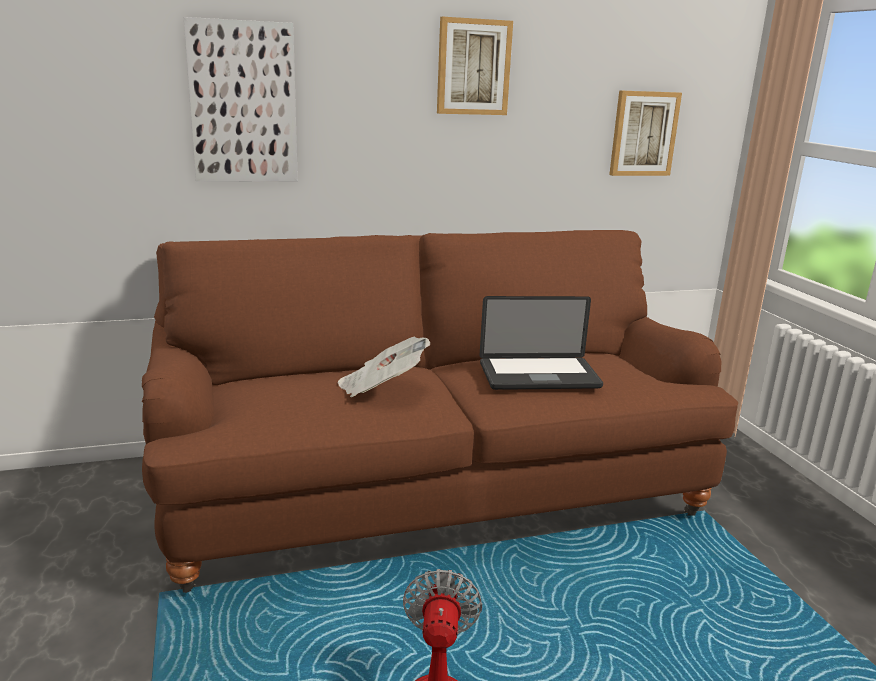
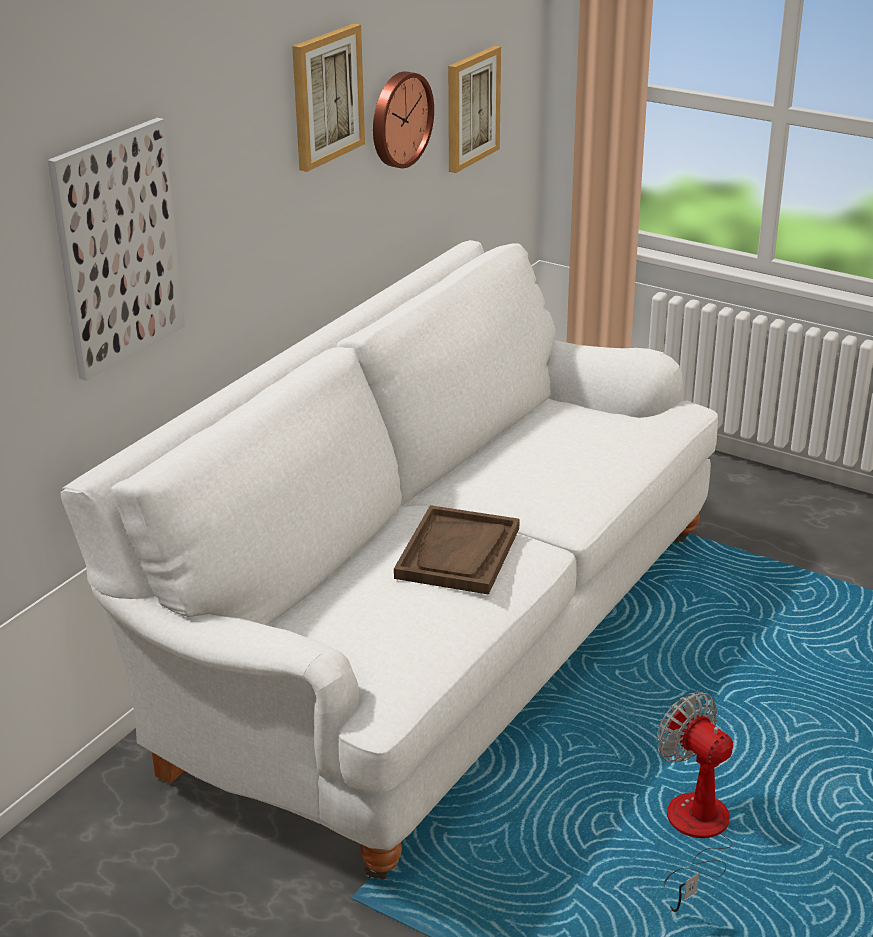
camera: 40 degrees left, 10 degrees up
brown sofa [142,230,738,593] -> white sofa [61,240,718,880]
newspaper [337,337,430,397] -> brown tray [394,505,520,595]
laptop [480,296,603,390] -> none
none -> wall clock [373,71,434,168]

